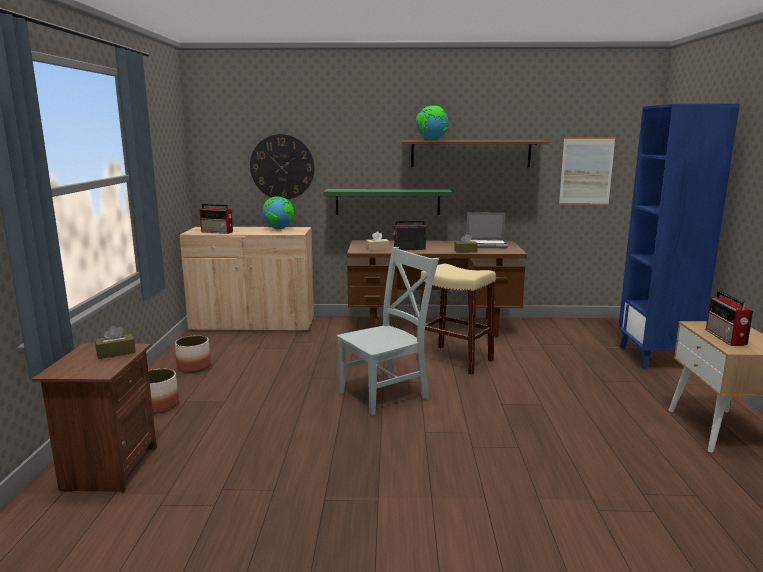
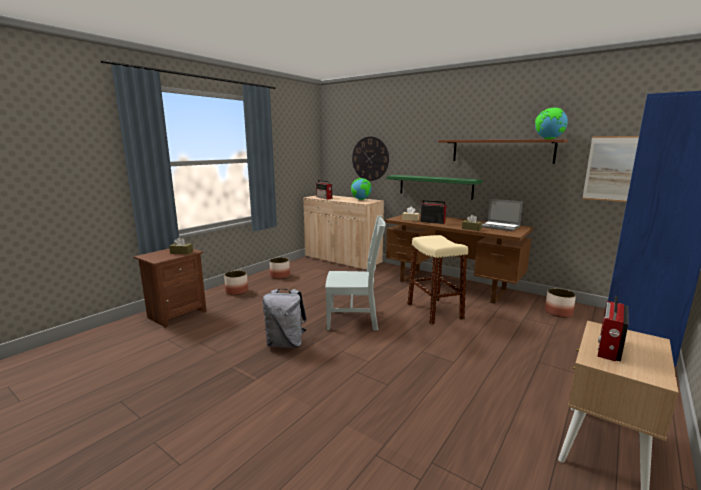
camera: 35 degrees right, 0 degrees up
globe [416,105,449,141] -> globe moved to [535,107,568,139]
none -> grey backpack [263,289,307,348]
none -> planter [545,288,576,318]

